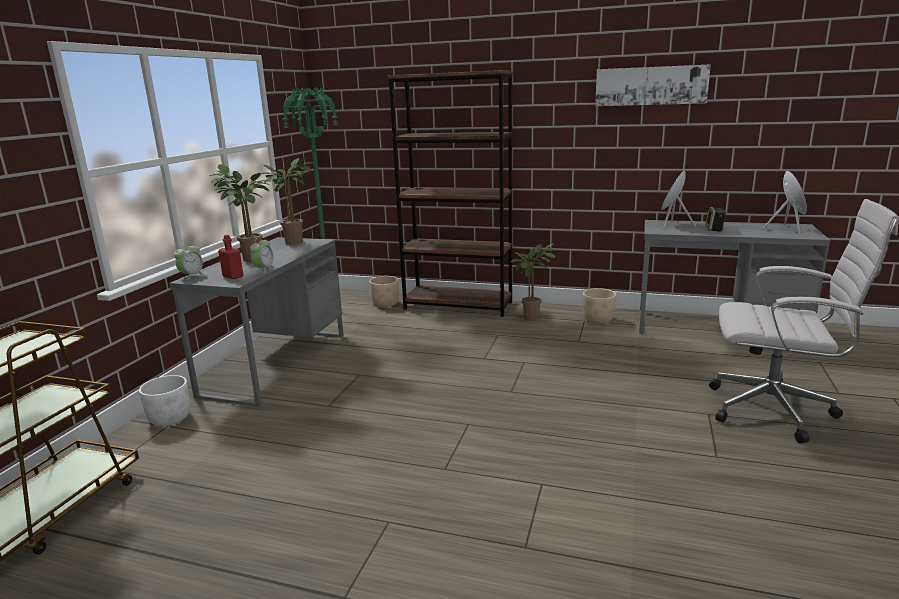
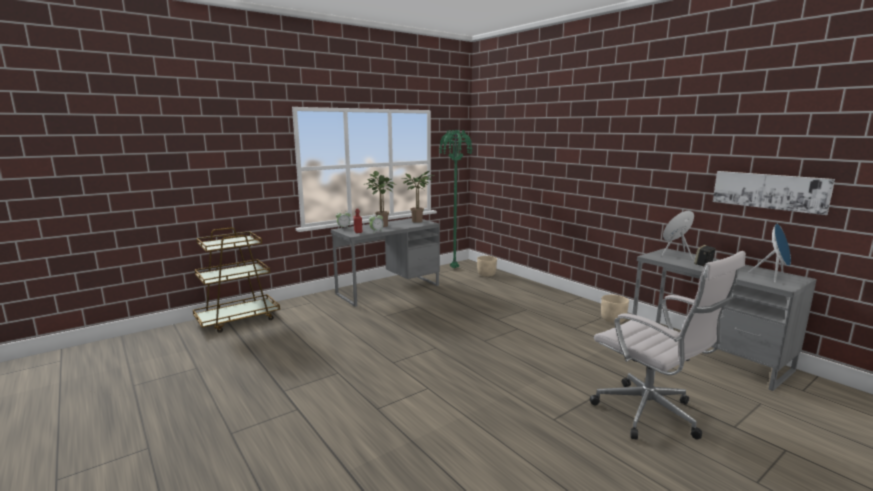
camera: 35 degrees right, 5 degrees down
white planter [139,375,190,426] -> none
brown bookcase [388,70,513,317] -> none
potted plant [511,244,556,321] -> none
picture [595,64,711,106] -> picture moved to [713,171,835,215]

